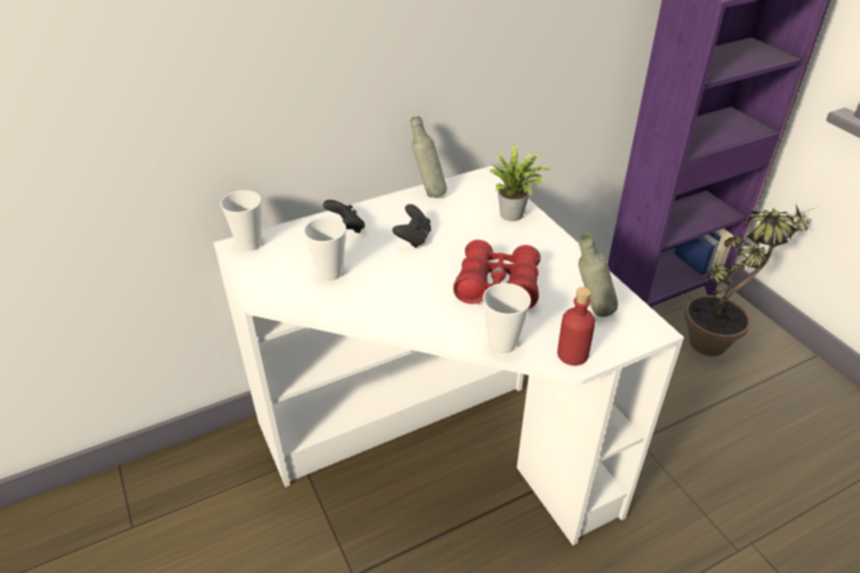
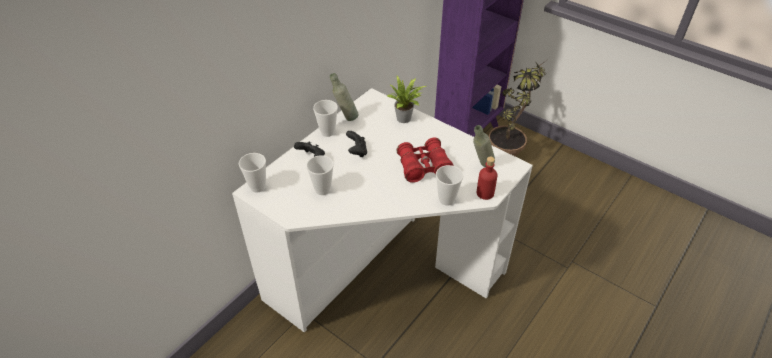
camera: 25 degrees left, 5 degrees up
none -> cup [313,100,338,137]

